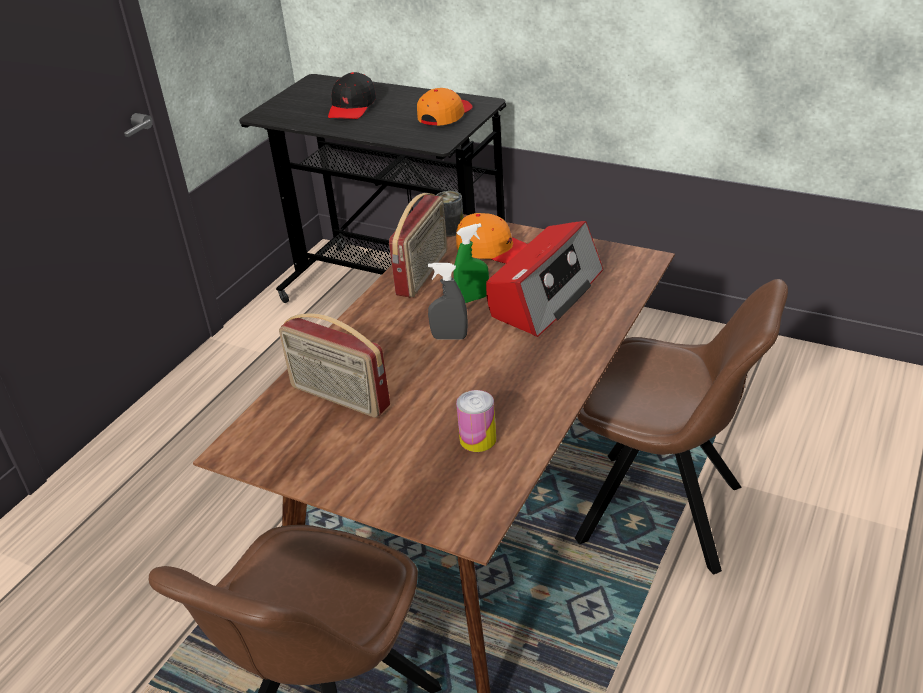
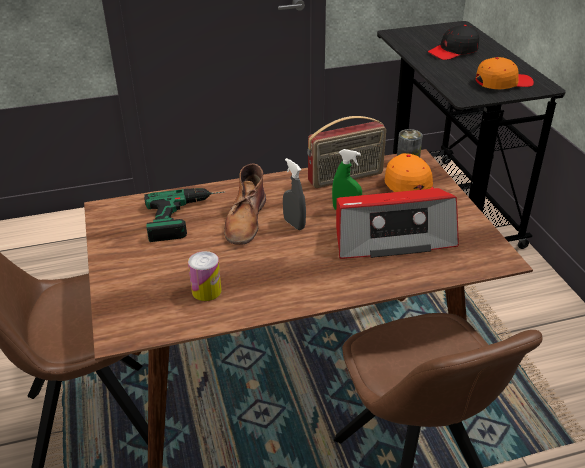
camera: 45 degrees right, 0 degrees up
radio [279,313,390,418] -> power drill [144,188,225,242]
none -> brown boot [224,163,266,245]

